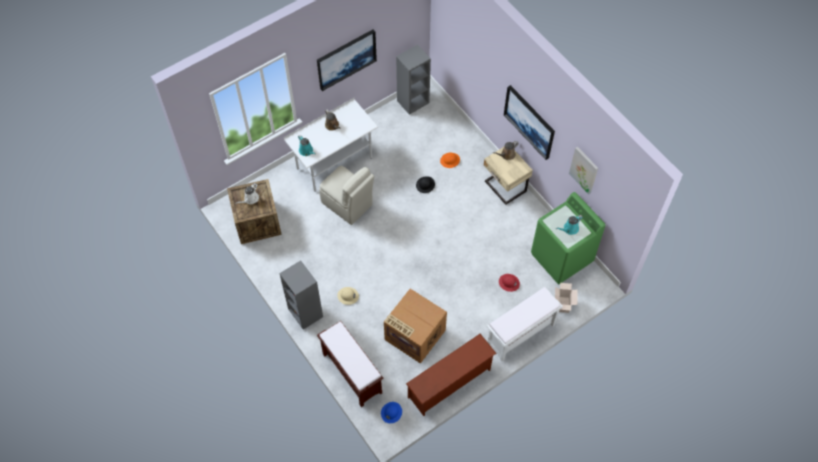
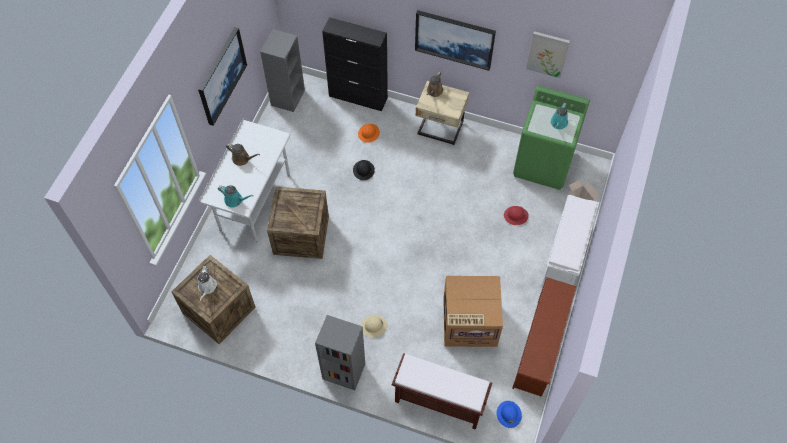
camera: 35 degrees left, 0 degrees up
beige chair [319,166,374,225] -> crate [267,187,329,259]
none -> black cabinet [322,17,388,111]

